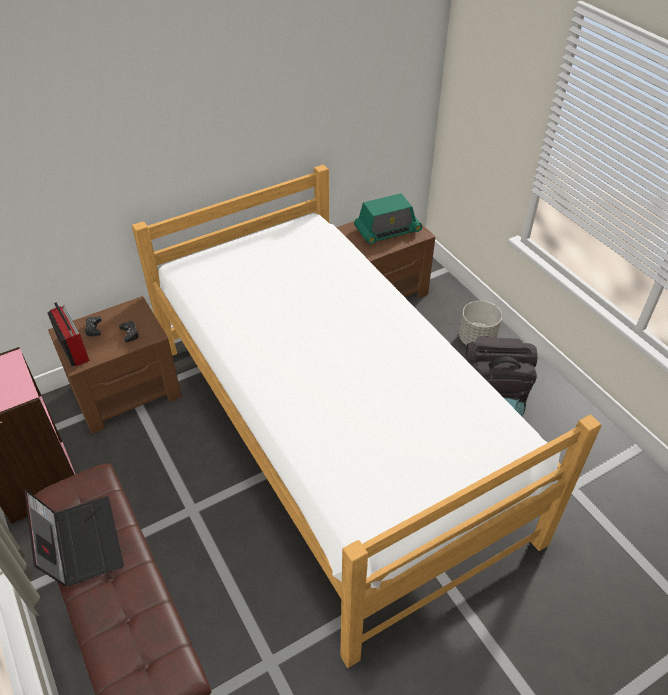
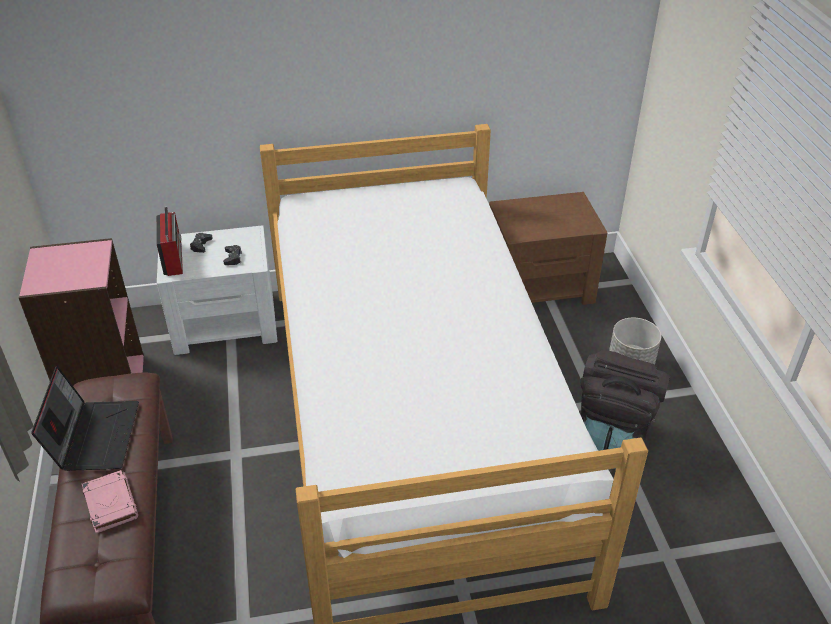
camera: 20 degrees right, 5 degrees down
brown nightstand [48,296,182,434] -> white nightstand [157,225,277,355]
radio [354,193,422,244] -> none
none -> pink book [82,470,138,534]

